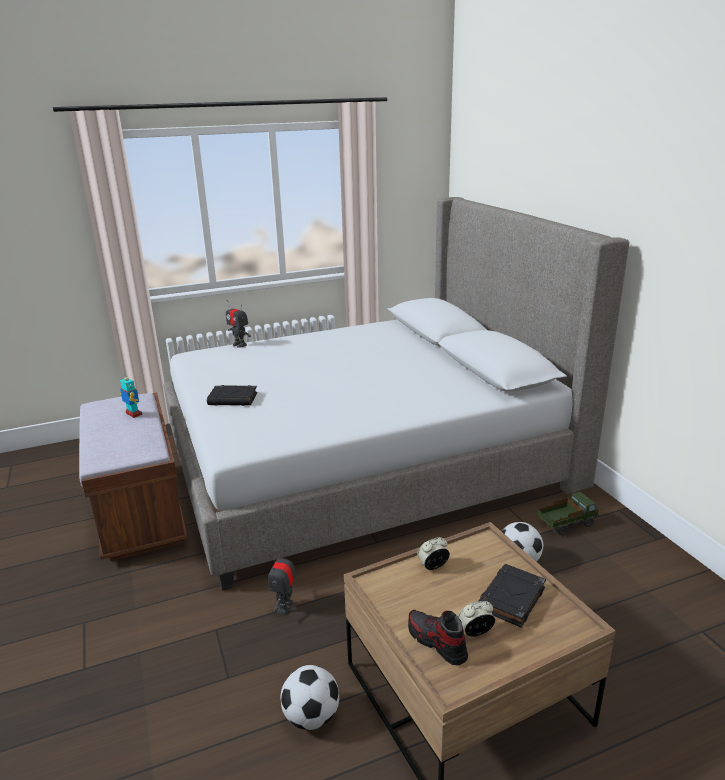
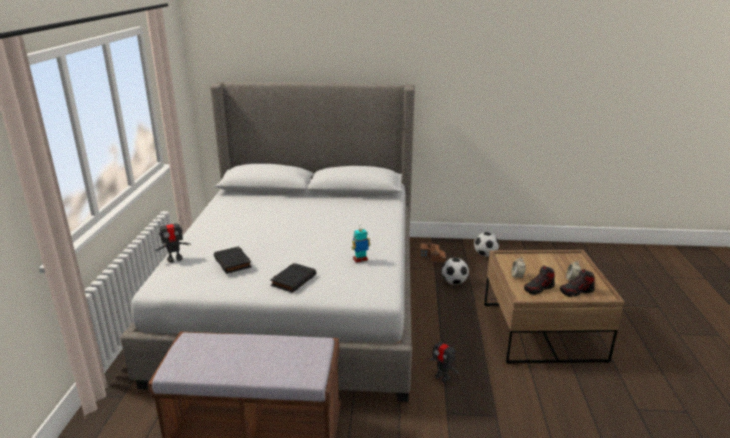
camera: 65 degrees left, 0 degrees up
toy robot [120,373,142,418] -> toy robot moved to [351,225,370,263]
football [281,665,339,730] -> football moved to [474,232,499,257]
black book [478,564,546,627] -> black book moved to [214,246,252,274]
toy truck [538,492,599,535] -> toy house [420,242,446,263]
none -> shoe [524,266,555,295]

